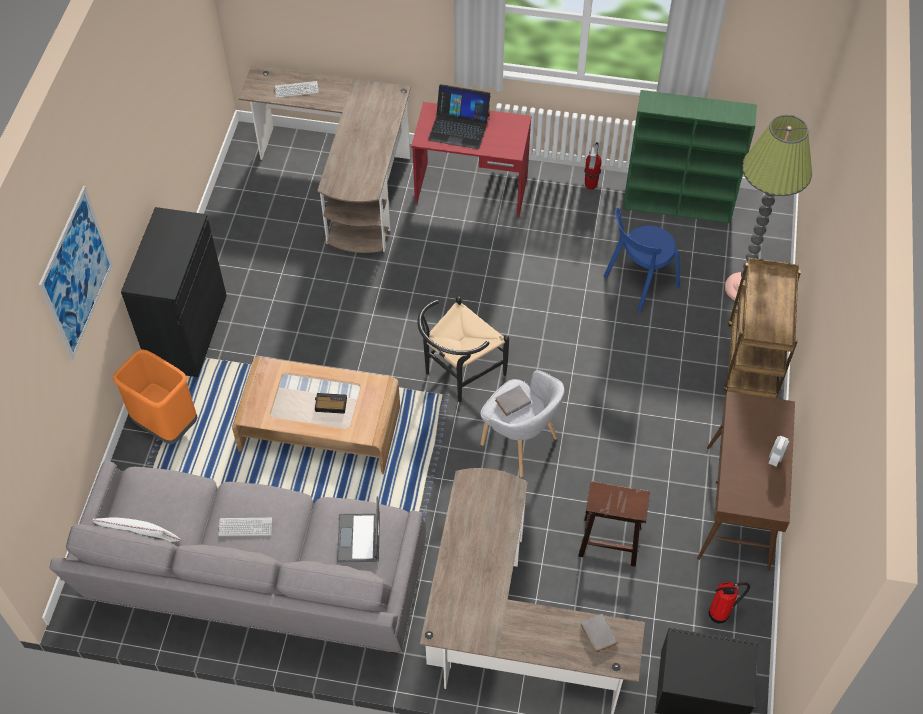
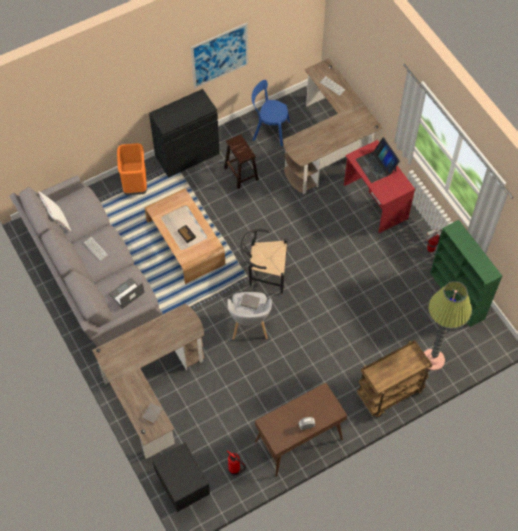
camera: 50 degrees right, 5 degrees up
picture [39,186,113,360] -> picture moved to [191,23,248,89]
brown stool [578,481,650,567] -> brown stool moved to [224,134,259,189]
blue chair [604,207,680,312] -> blue chair moved to [252,80,290,146]

